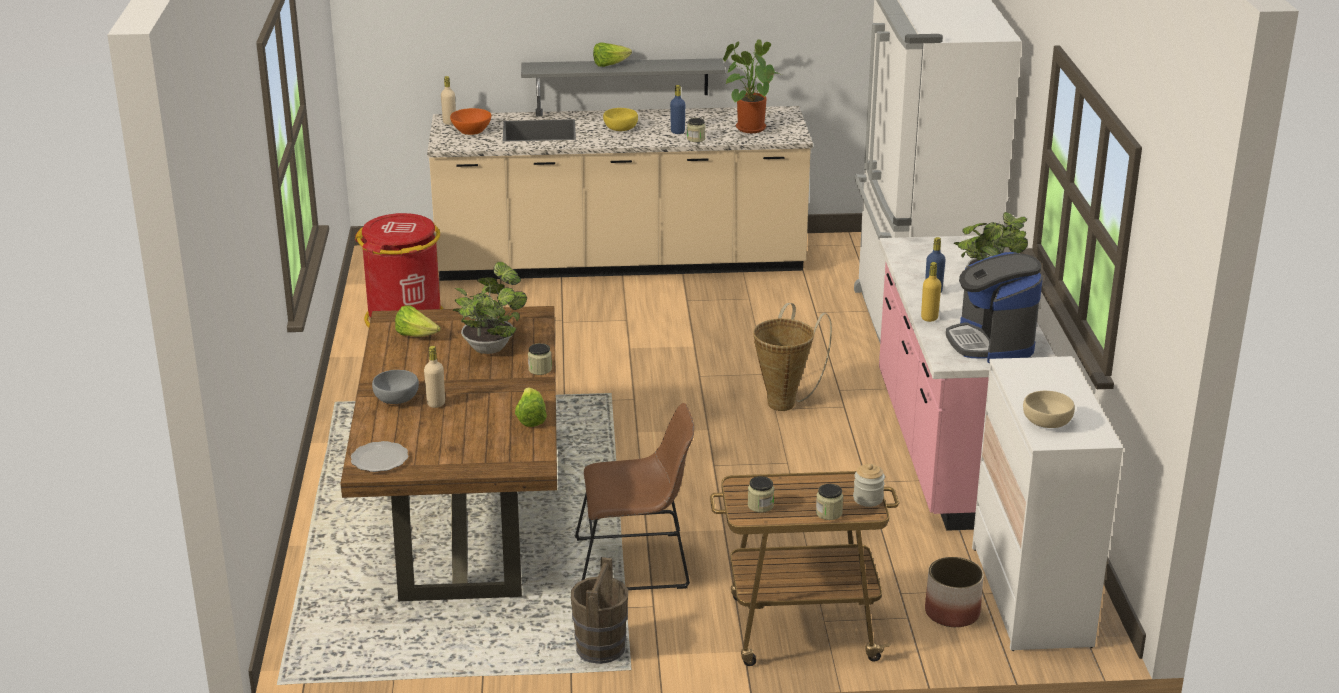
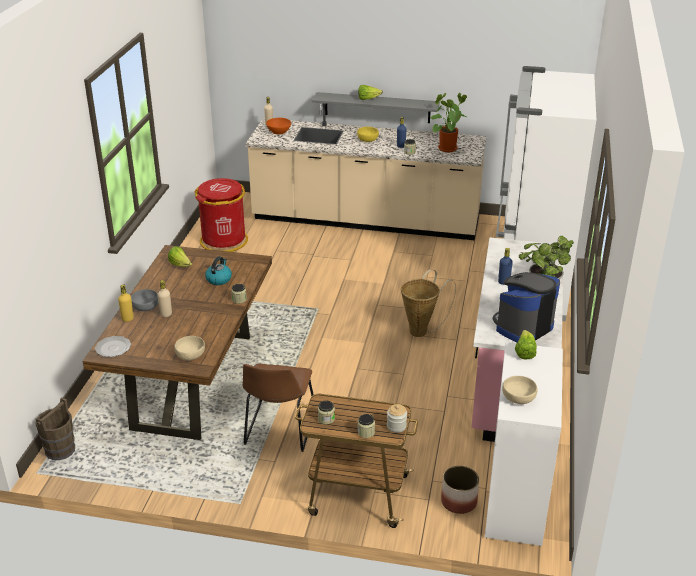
camera: 15 degrees right, 5 degrees up
potted plant [453,262,527,354] -> kettle [205,257,232,285]
lettuce [515,387,547,427] -> lettuce moved to [515,330,537,360]
brown bucket [571,557,628,664] -> brown bucket moved to [36,398,75,460]
brown chair [575,403,694,590] -> brown chair turned 90 degrees clockwise [243,364,314,452]
yellow bottle [921,262,941,322] -> yellow bottle moved to [118,285,134,322]
coffee machine [946,252,1043,363] -> coffee machine turned 45 degrees clockwise [493,272,560,342]
none -> beige bowl [174,336,205,361]

